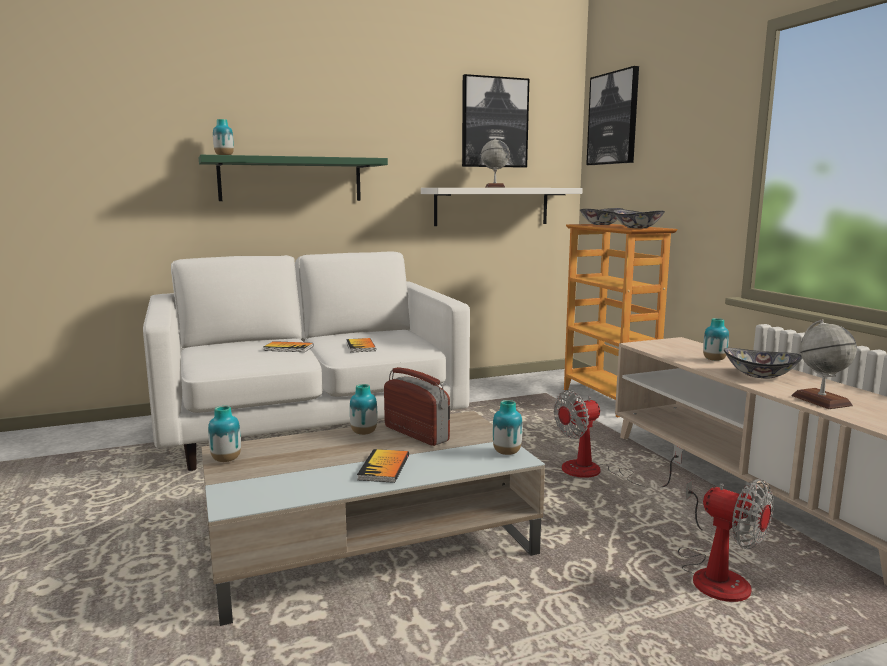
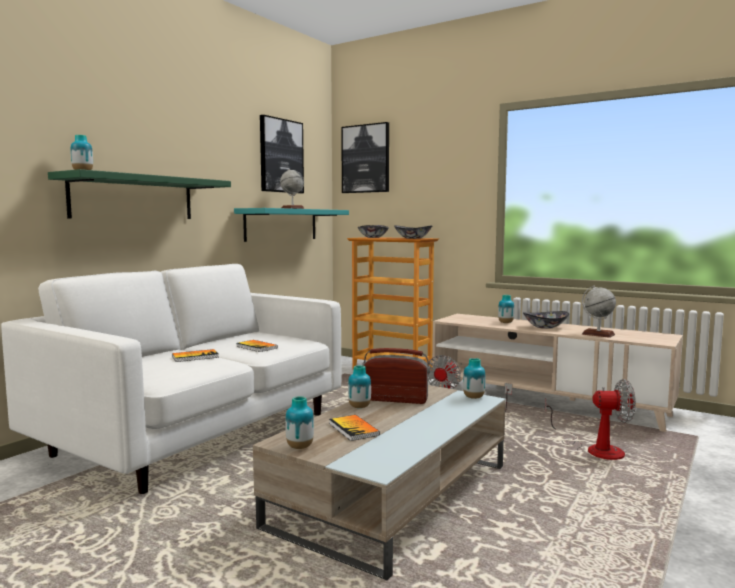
camera: 35 degrees left, 5 degrees down
book [357,449,409,483] -> book moved to [329,415,380,441]
white shelf [421,188,583,226] -> turquoise shelf [234,208,349,242]

